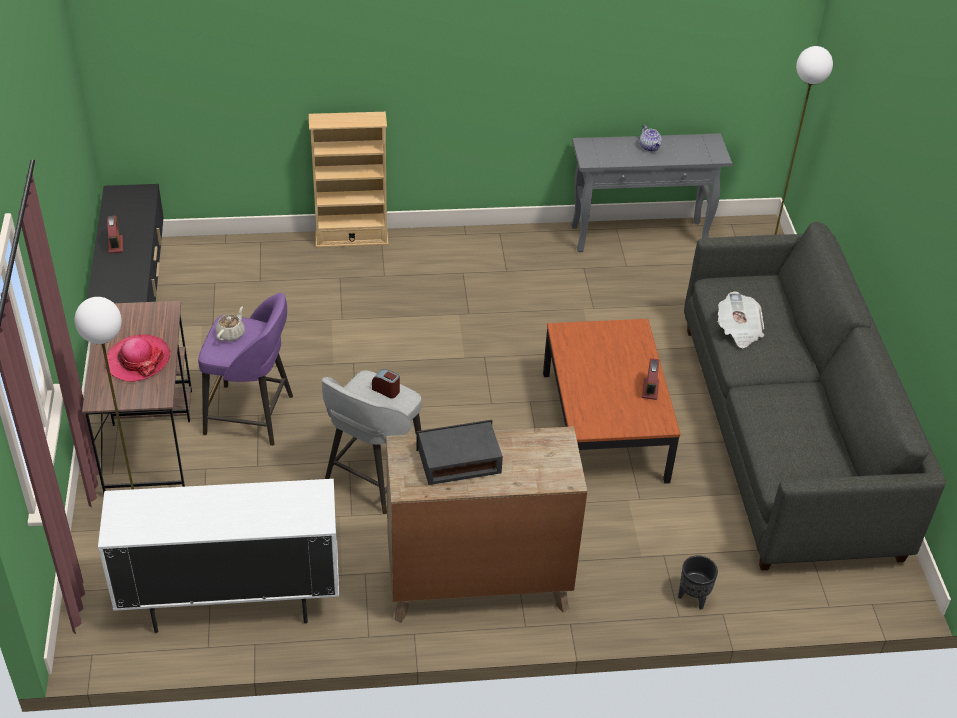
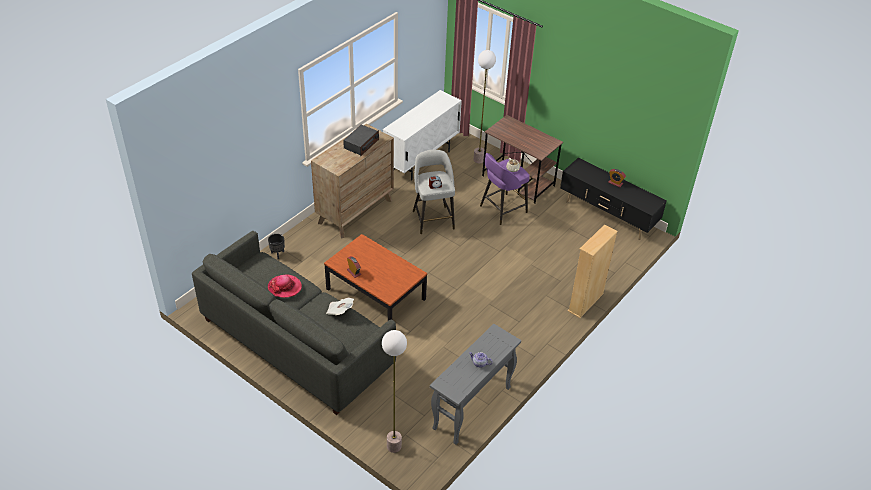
camera: 135 degrees right, 0 degrees up
hat [105,334,171,382] -> hat moved to [268,275,302,298]

